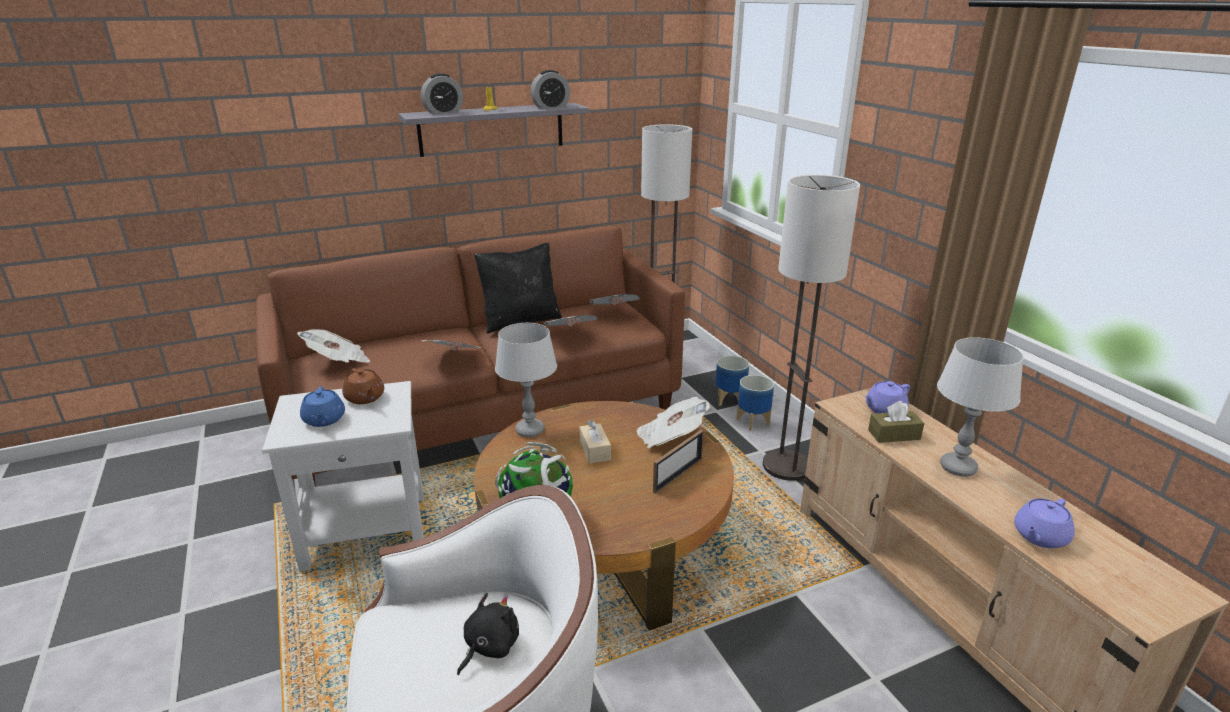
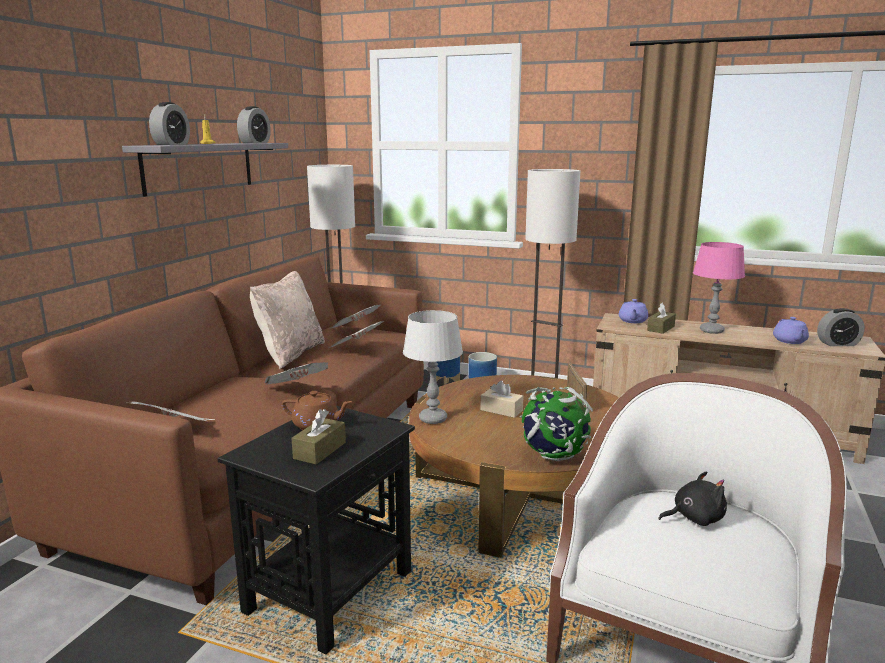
camera: 45 degrees left, 10 degrees down
white side table [262,381,424,571] -> black side table [218,406,415,655]
blue teapot [300,387,345,427] -> brown tissue box [291,409,346,464]
black plush toy [457,593,519,675] -> black plush toy turned 90 degrees clockwise [658,471,727,526]
black pillow [474,243,562,333] -> beige pillow [250,271,325,369]
newspaper [636,397,710,448] -> none
grey table lamp [937,337,1024,477] -> pink table lamp [693,242,745,334]
none -> alarm clock [817,308,865,346]

